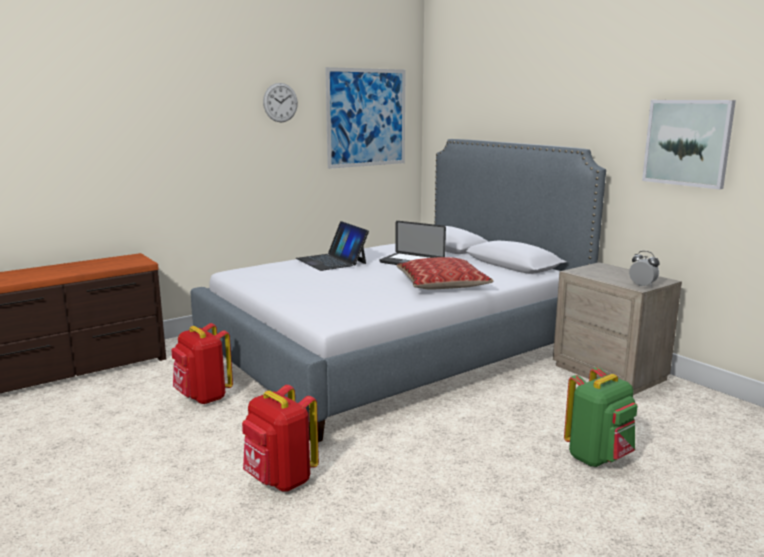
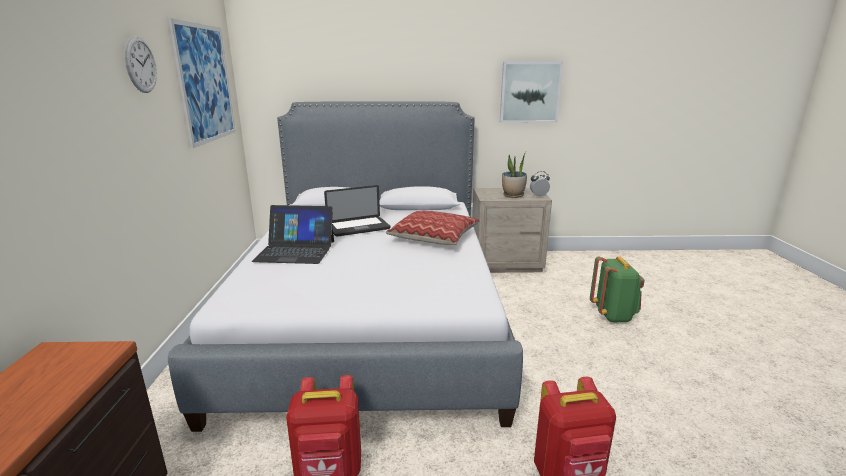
camera: 55 degrees left, 5 degrees up
none -> potted plant [502,151,527,198]

